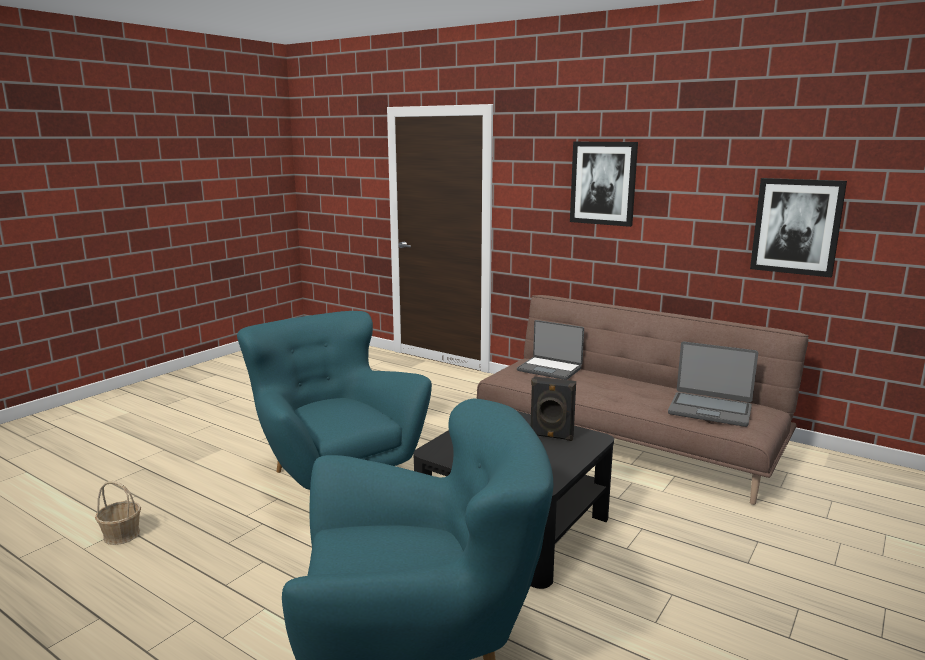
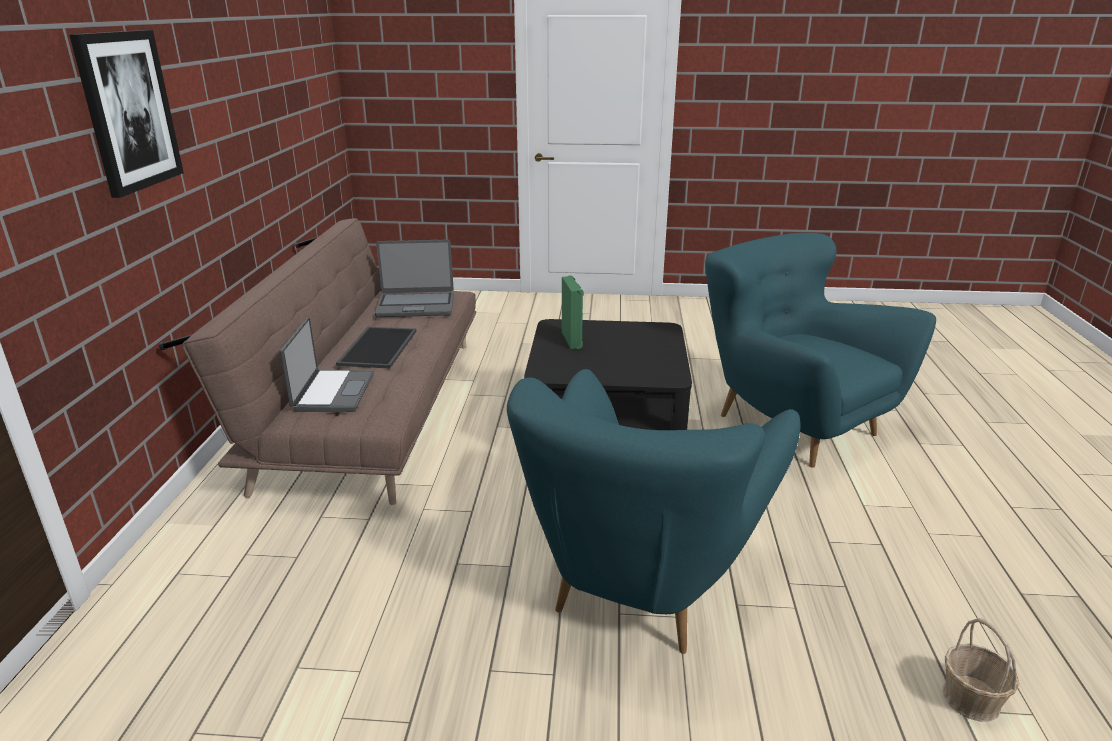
camera: 120 degrees left, 10 degrees up
black speaker [531,376,576,441] -> green speaker [562,275,584,349]
laptop [668,342,758,427] -> laptop turned 90 degrees clockwise [375,240,454,317]
picture [750,178,847,277] -> none
none -> tray [336,327,417,368]

